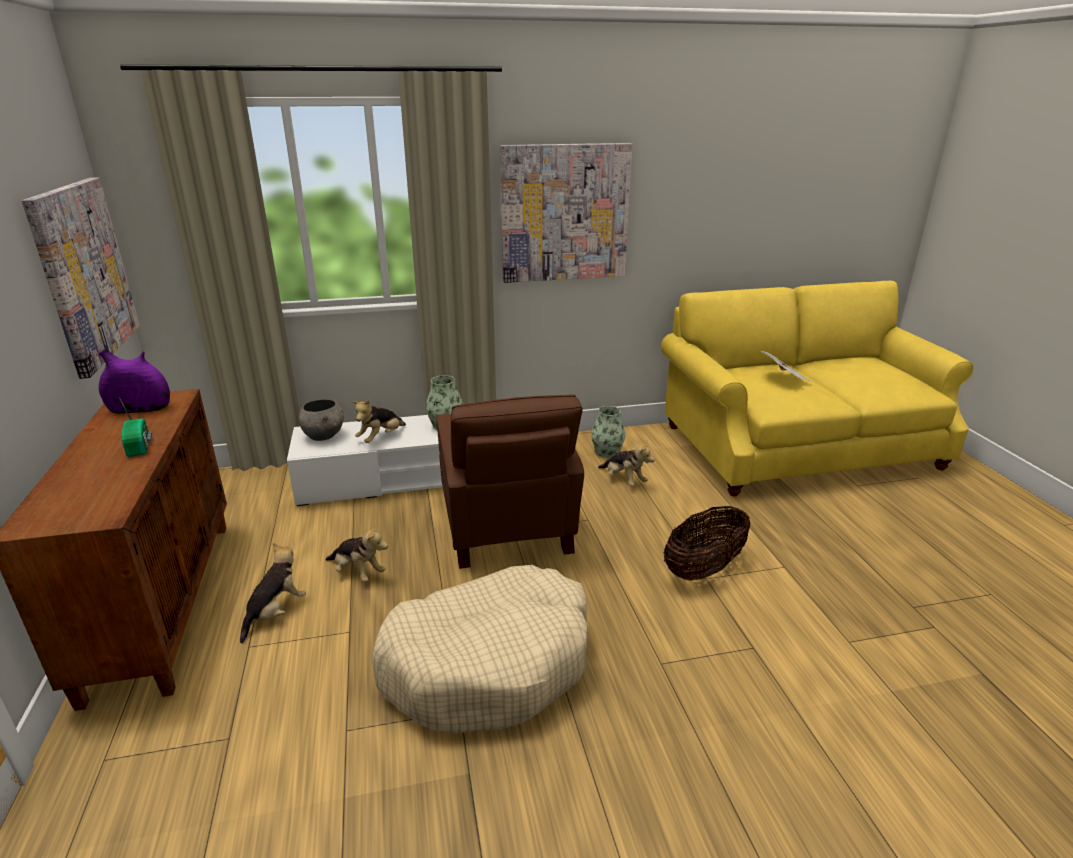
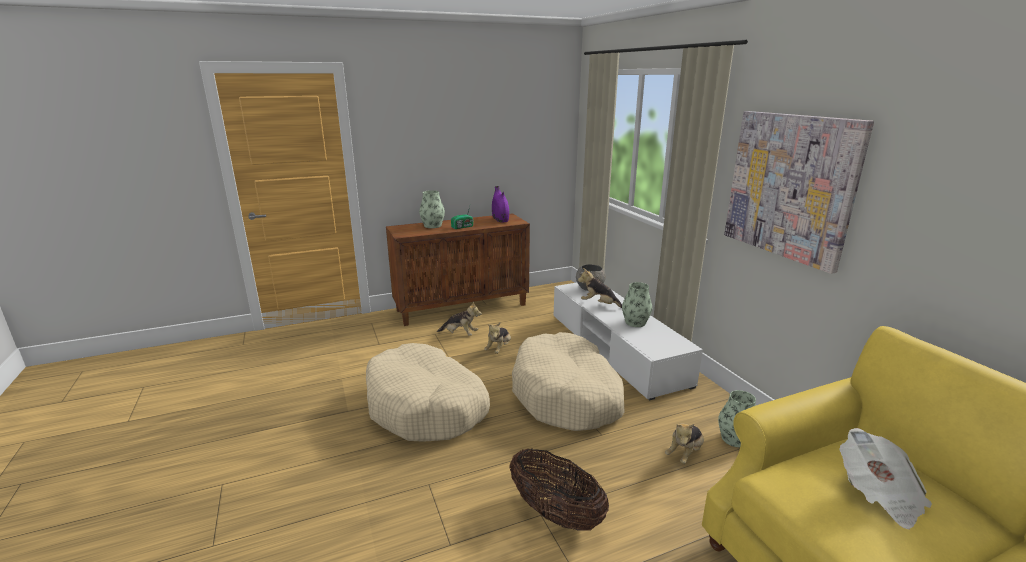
camera: 80 degrees right, 5 degrees down
picture [22,177,140,379] -> none
brown armchair [436,394,584,569] -> beige dog bed [512,332,625,431]
none -> vase [419,190,445,228]

